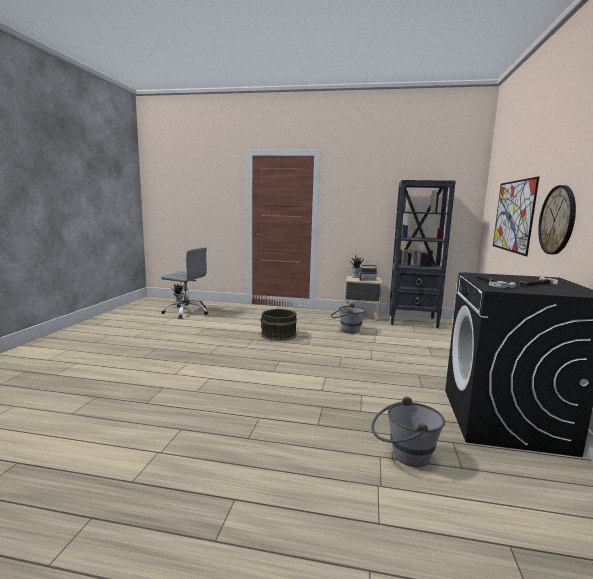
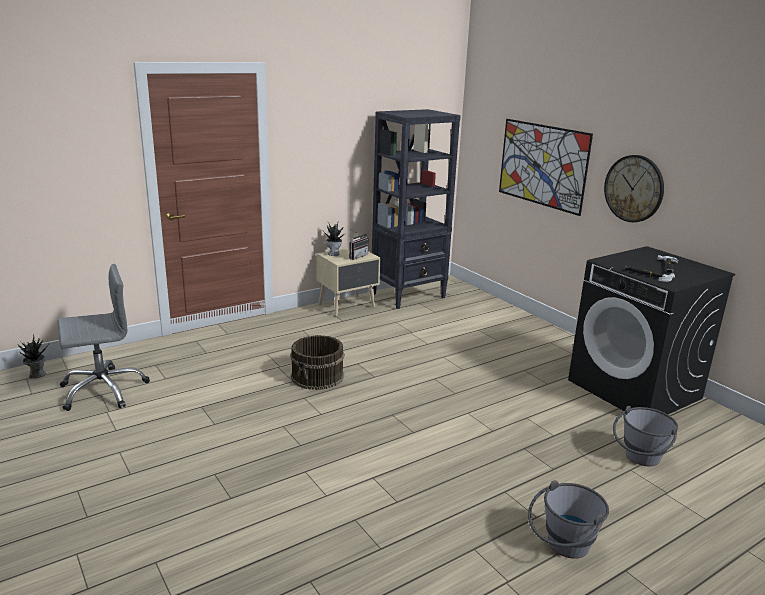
camera: 45 degrees left, 10 degrees up
grey bucket [331,303,366,333] -> grey bucket moved to [528,480,609,559]

